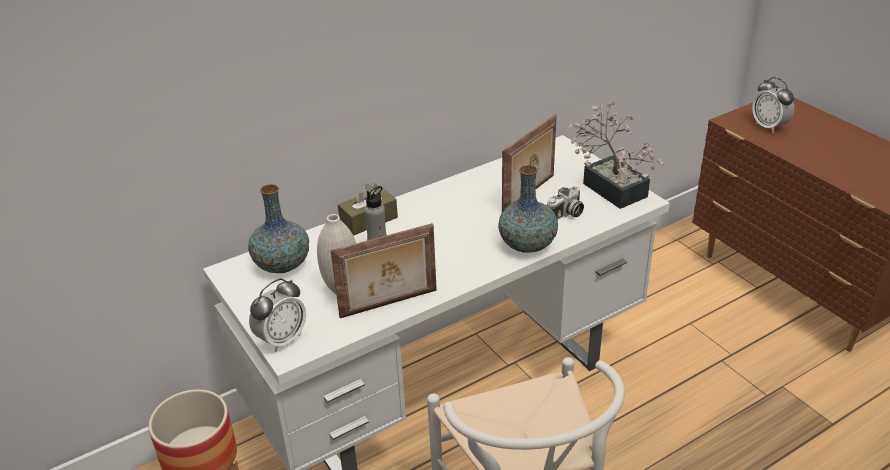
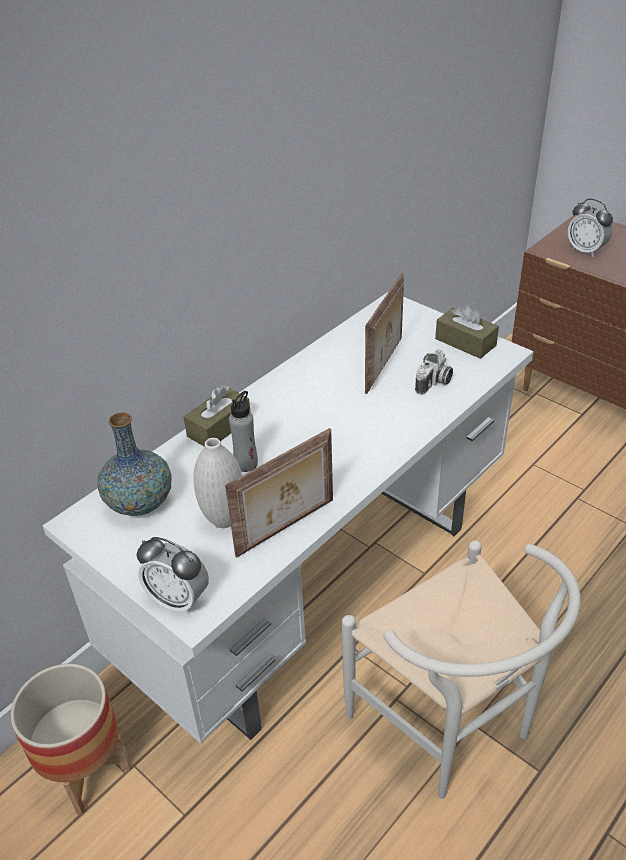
camera: 15 degrees left, 5 degrees up
alarm clock [249,278,306,352] -> alarm clock turned 90 degrees clockwise [137,537,209,615]
vase [498,165,558,253] -> none
potted plant [568,101,665,209] -> brown tissue box [435,303,499,359]

